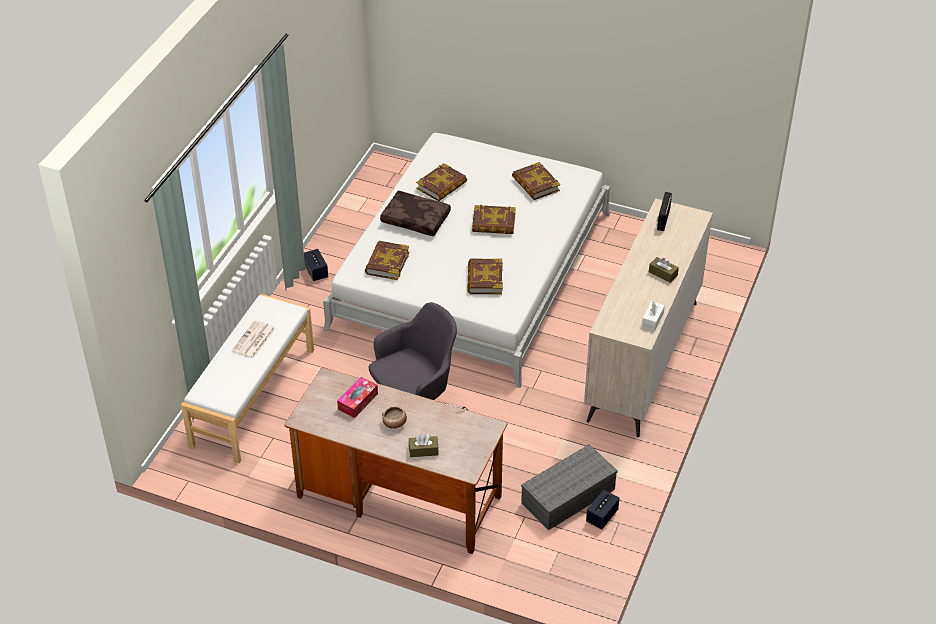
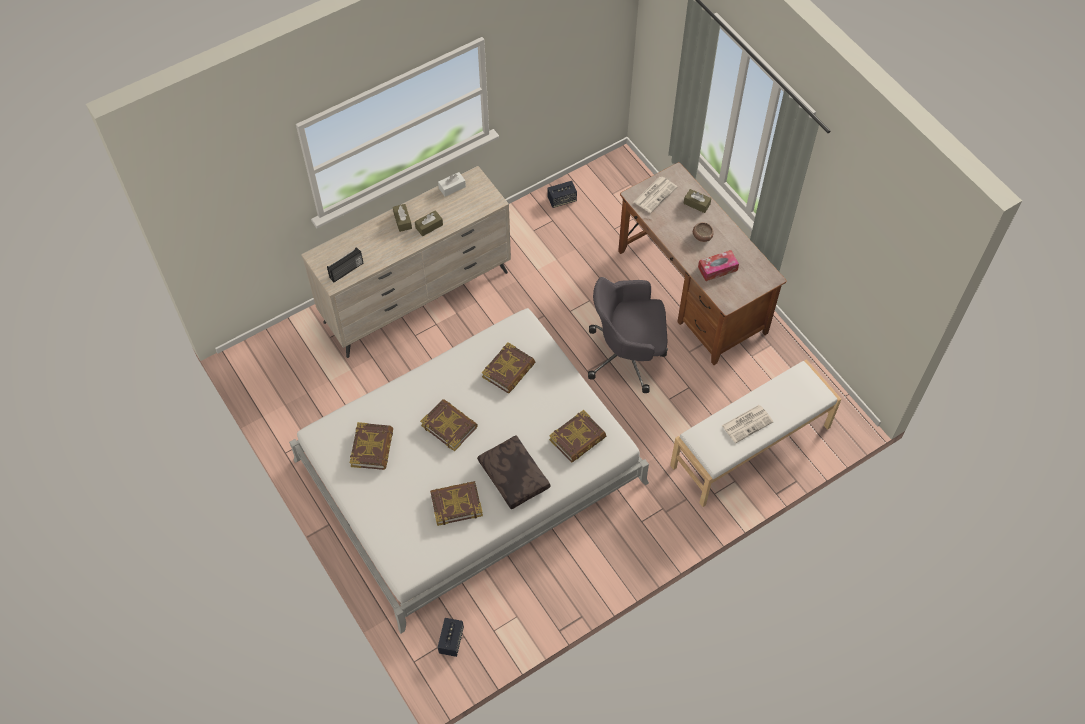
camera: 145 degrees left, 15 degrees up
speaker [304,249,328,281] -> speaker moved to [438,618,464,657]
grey storage box [521,444,618,530] -> none
none -> brown tissue box [415,210,443,236]
none -> newspaper [634,176,677,213]

